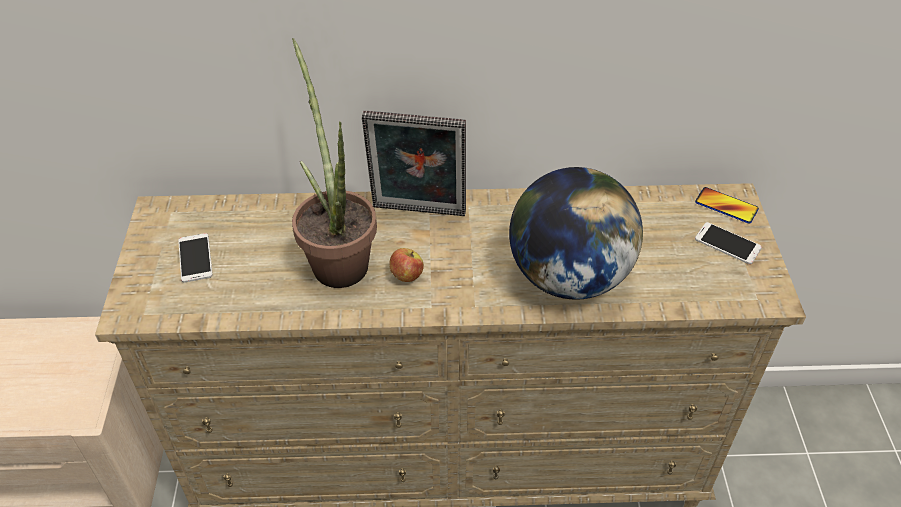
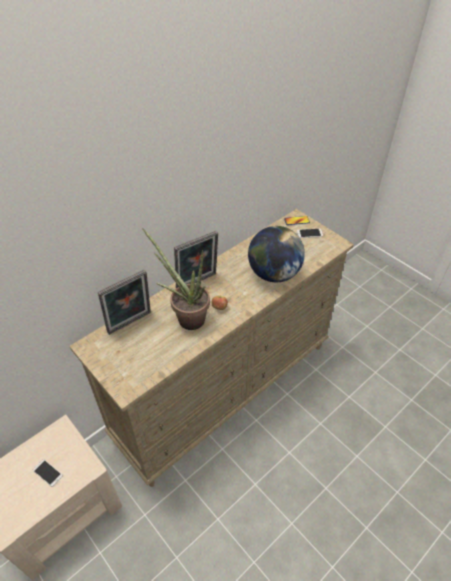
camera: 40 degrees left, 0 degrees up
phone [178,233,213,283] -> phone moved to [33,459,63,487]
none -> picture frame [98,270,151,335]

